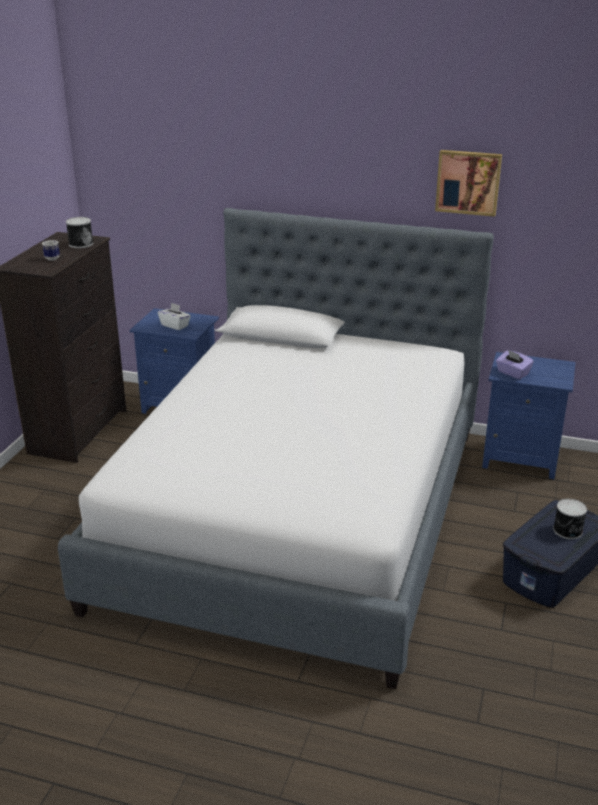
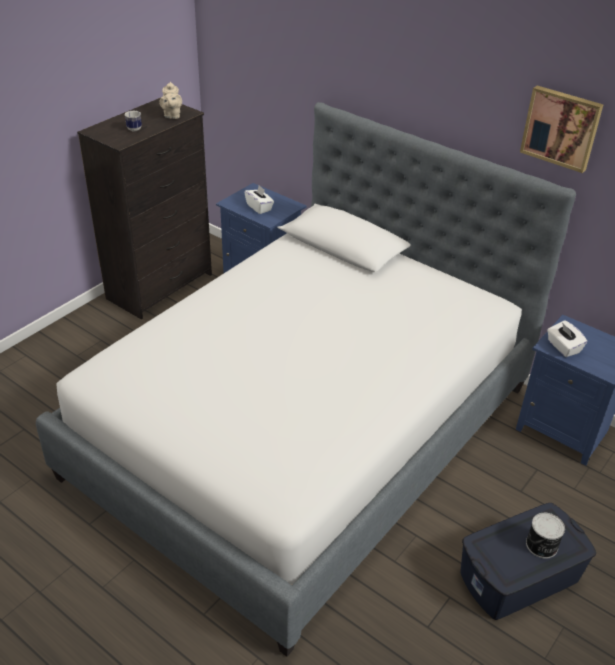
camera: 20 degrees right, 10 degrees up
can [66,217,93,248] -> beige teapot [159,82,182,119]
purple tissue box [496,350,534,379] -> white tissue box [547,320,587,357]

